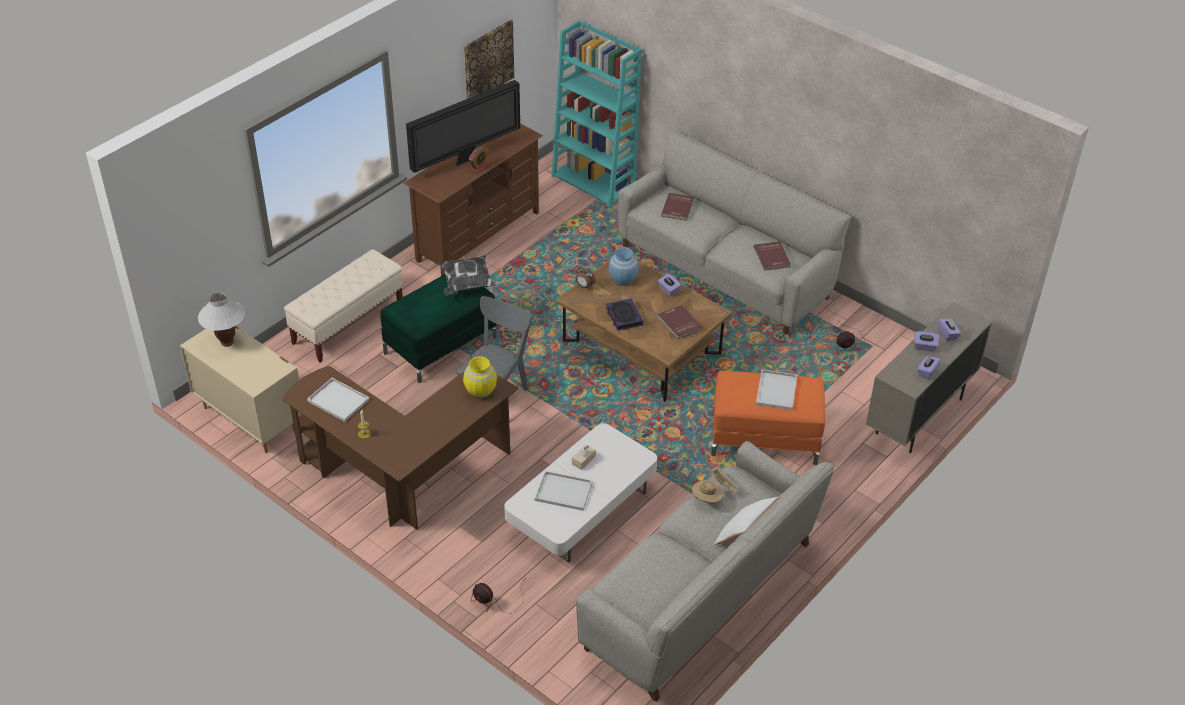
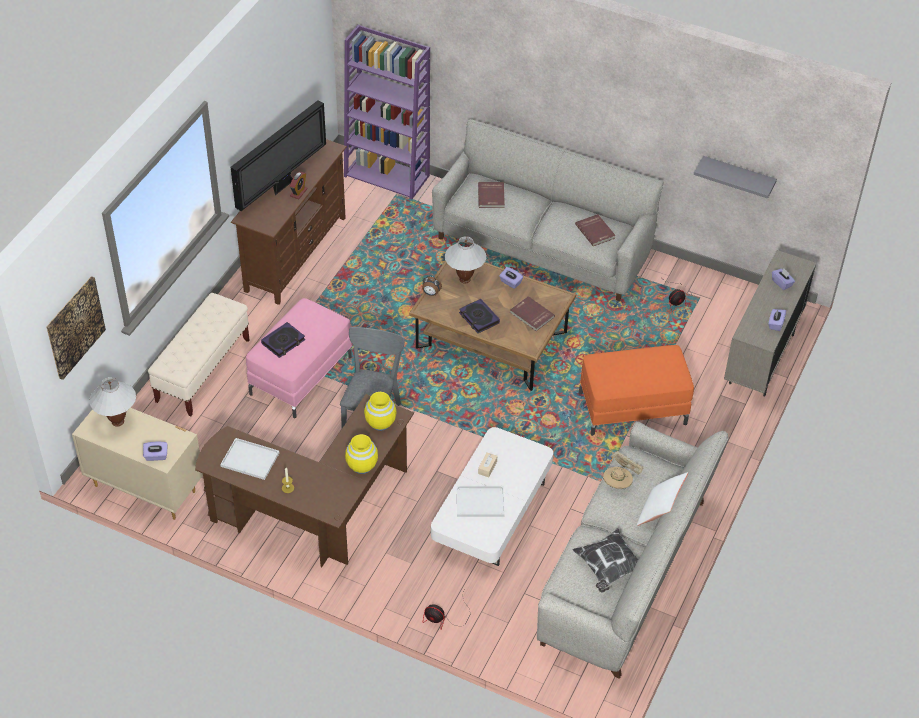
camera: 15 degrees left, 5 degrees up
green ottoman [381,274,497,383] -> pink ottoman [246,298,352,418]
pillow [438,255,496,295] -> pillow moved to [572,529,639,592]
picture [464,20,514,99] -> picture moved to [46,277,106,380]
turquoise bookcase [551,20,642,207] -> purple bookcase [344,25,430,199]
blue vase [609,247,638,286] -> white table lamp [445,236,486,284]
white tray [756,370,797,410] -> none
purple tissue box [914,331,939,351] -> purple tissue box moved to [143,442,168,461]
none -> book [261,322,305,358]
none -> yellow vase [345,434,378,474]
none -> grey shelf [694,156,777,198]

